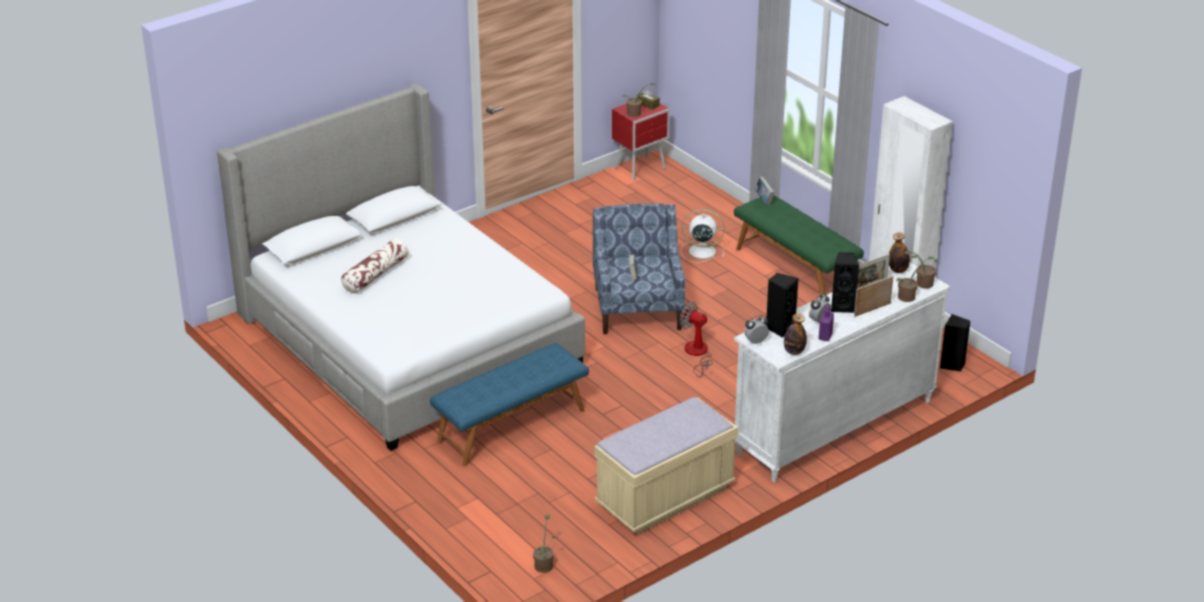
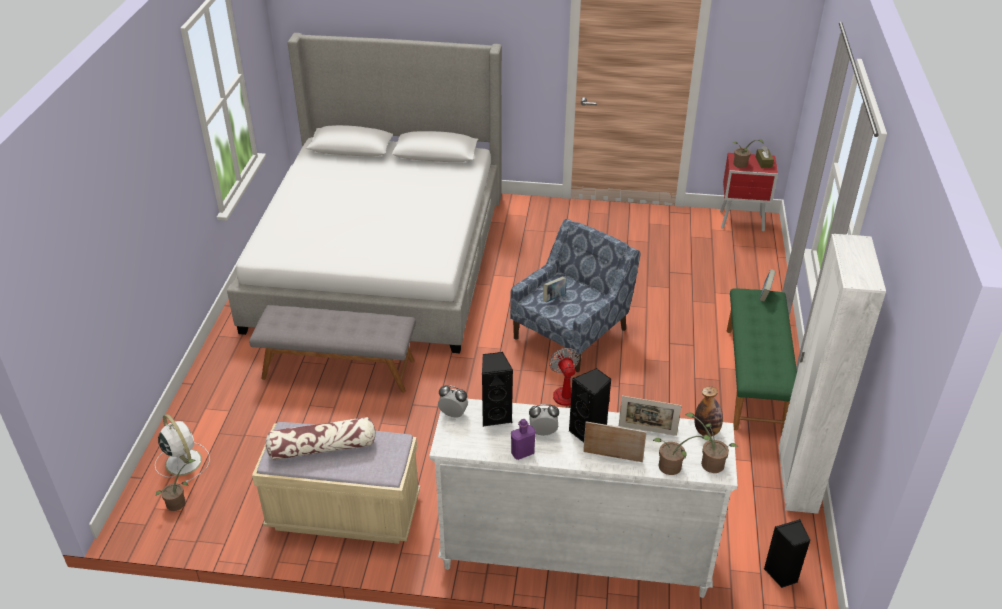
camera: 45 degrees right, 5 degrees up
pillow [341,238,408,293] -> pillow moved to [265,417,376,460]
blue bench [430,343,589,466] -> grey bench [249,305,416,393]
white fan [681,209,725,263] -> white fan moved to [155,414,210,483]
bottle [784,314,807,355] -> none

